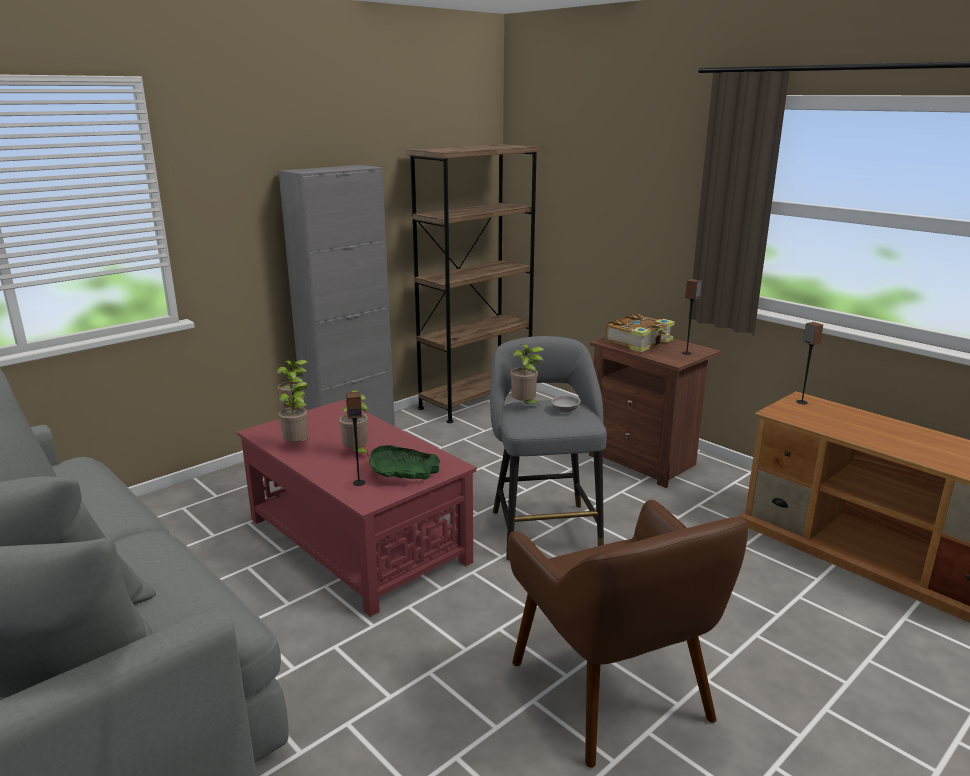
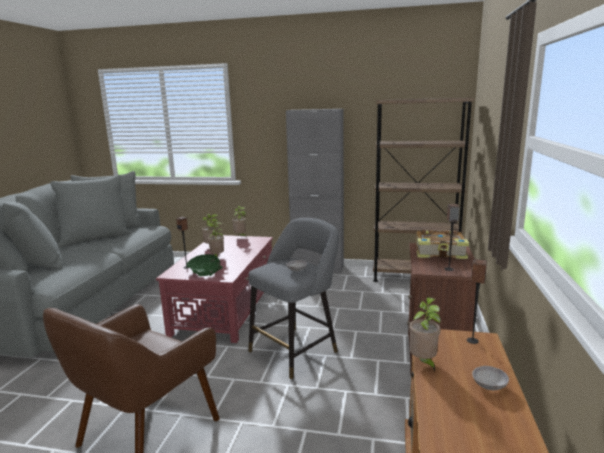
camera: 55 degrees right, 5 degrees down
potted plant [510,345,544,407] -> potted plant moved to [409,297,441,372]
none -> grey bowl [472,366,509,390]

